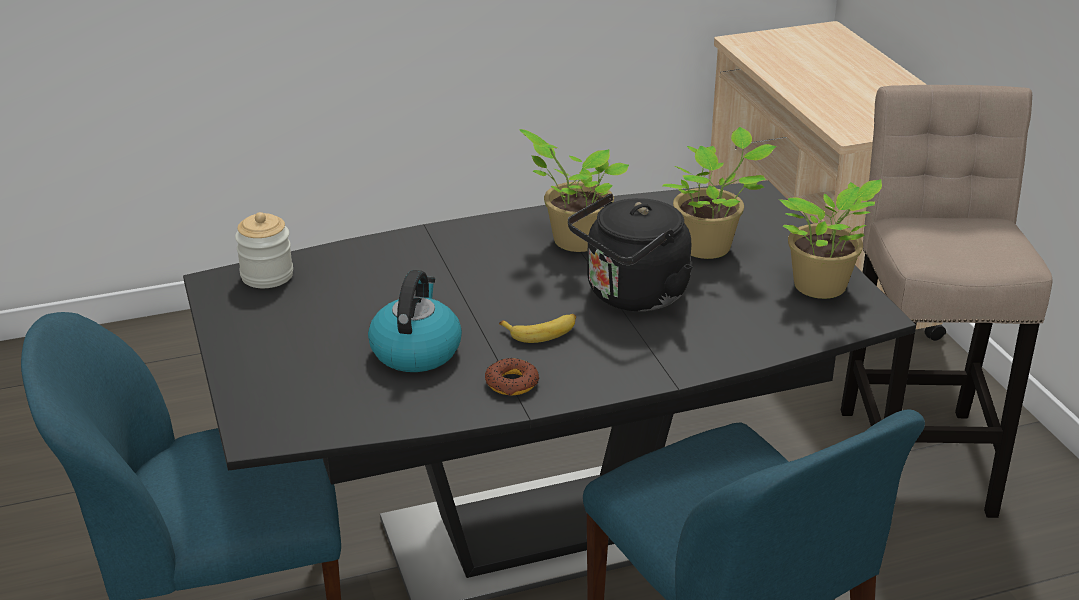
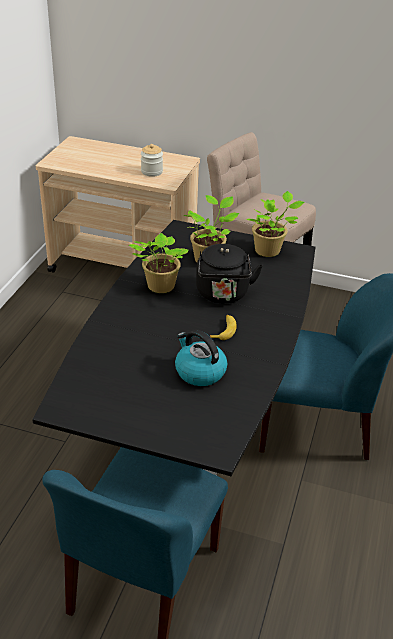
camera: 55 degrees left, 5 degrees up
jar [235,212,293,288] -> jar moved to [141,144,163,177]
donut [485,358,539,395] -> none

